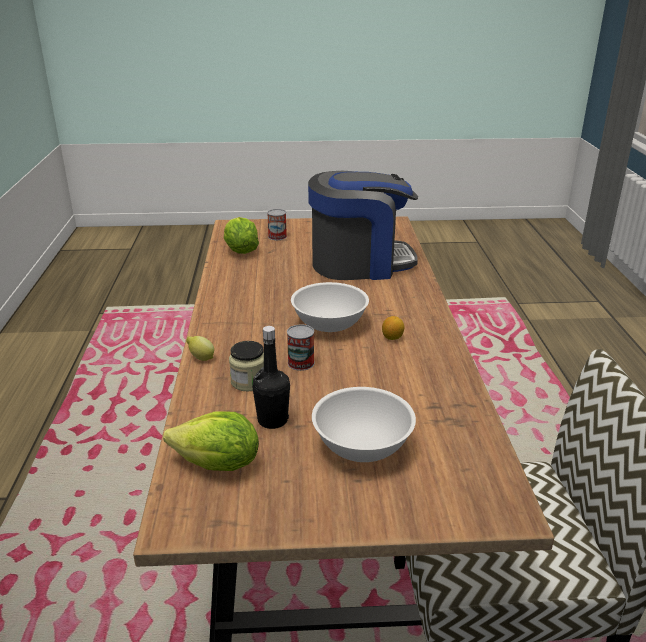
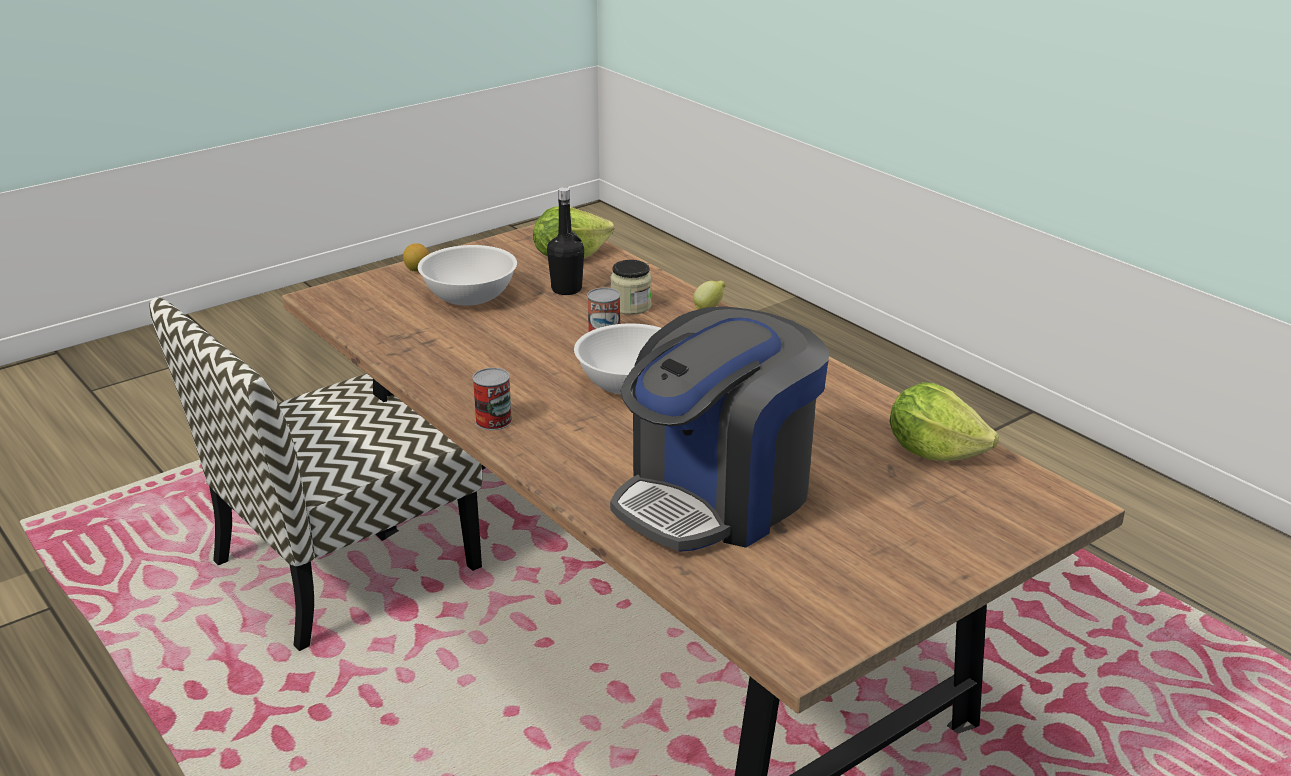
camera: 145 degrees right, 0 degrees up
can [267,209,287,240] -> can moved to [472,368,512,430]
lemon [382,316,404,340] -> lemon moved to [403,243,429,272]

